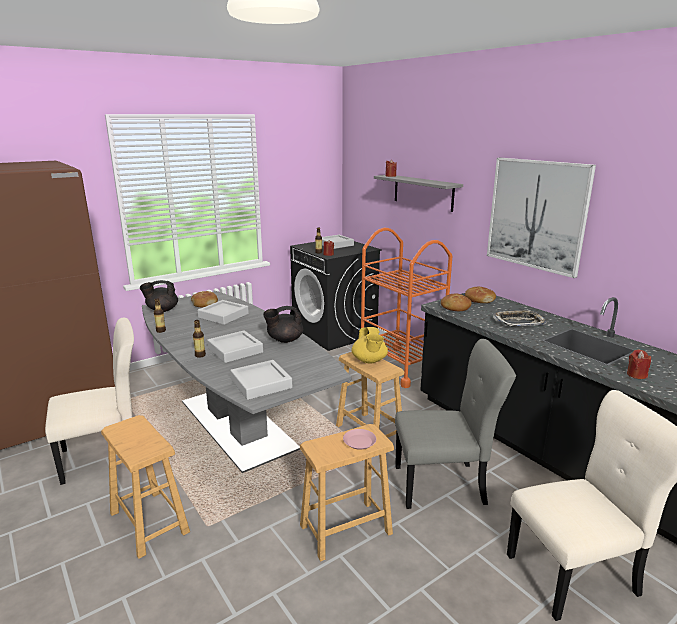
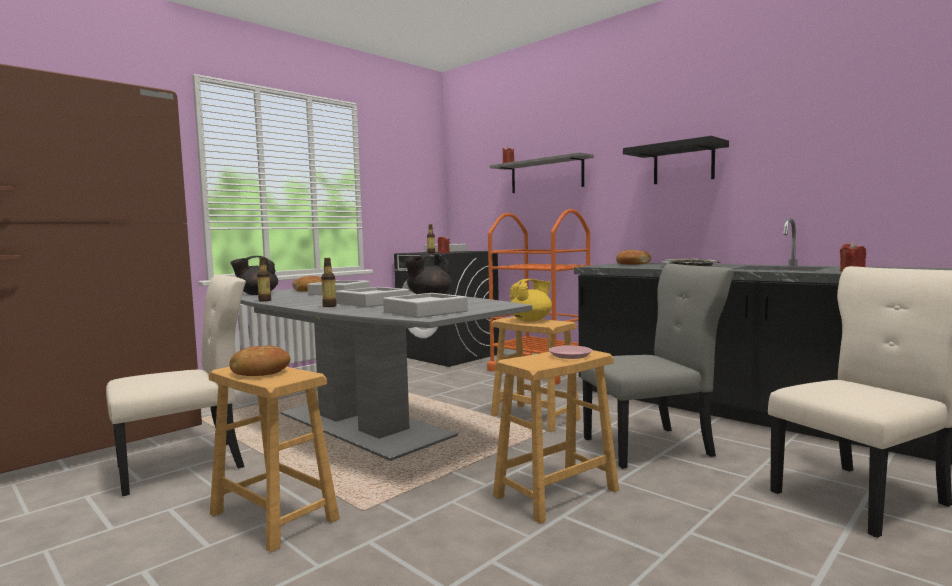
camera: 10 degrees left, 15 degrees down
yellow teapot [352,327,388,364] -> yellow teapot turned 105 degrees counterclockwise [510,279,552,322]
bread [441,293,472,311] -> bread moved to [229,345,290,376]
picture [487,158,596,278] -> black shelf [623,136,729,184]

